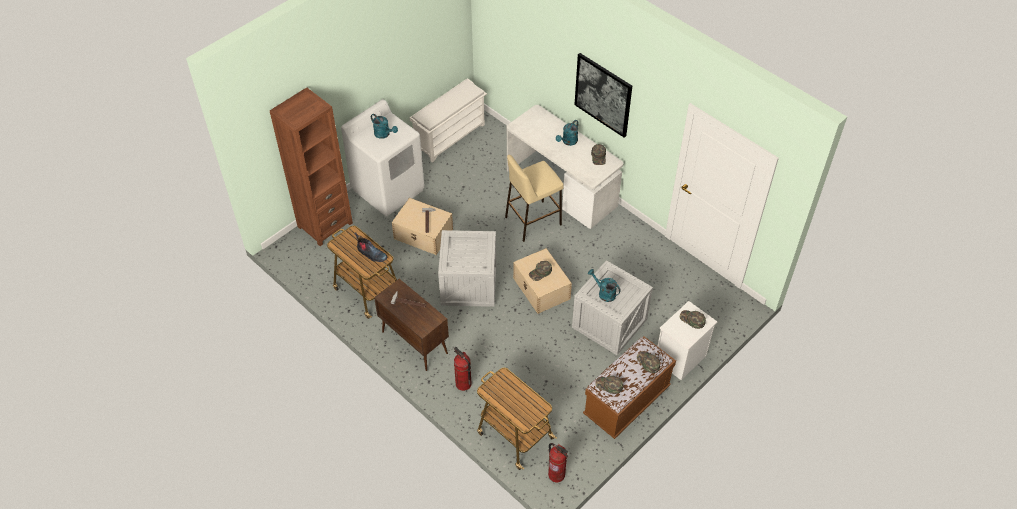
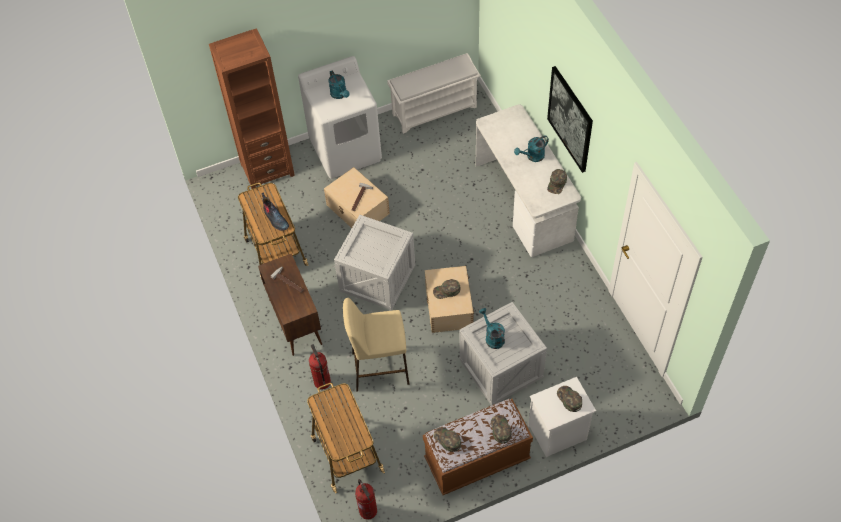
camera: 25 degrees right, 5 degrees up
beige stool [505,154,564,242] -> beige stool moved to [343,298,410,392]

